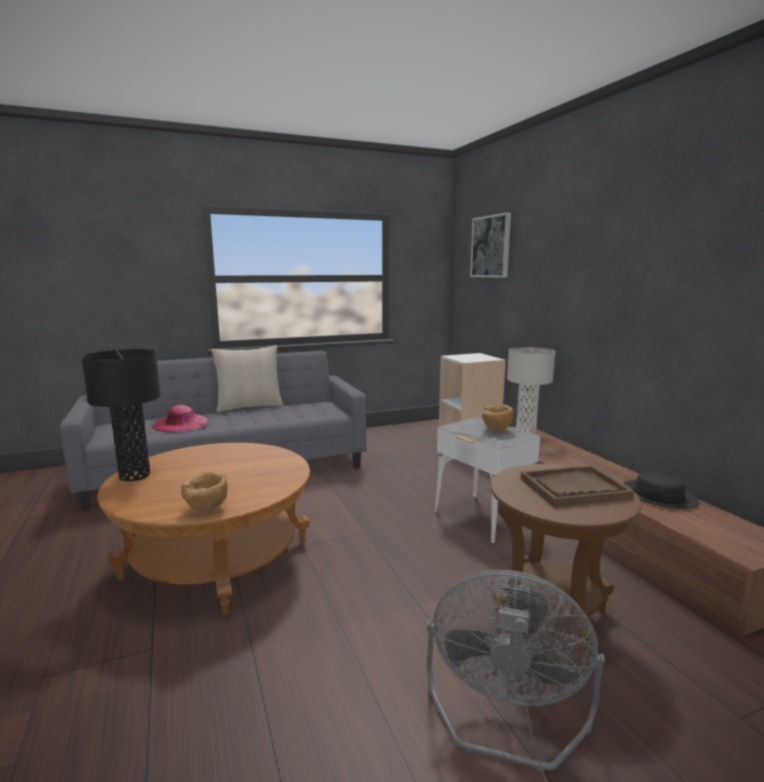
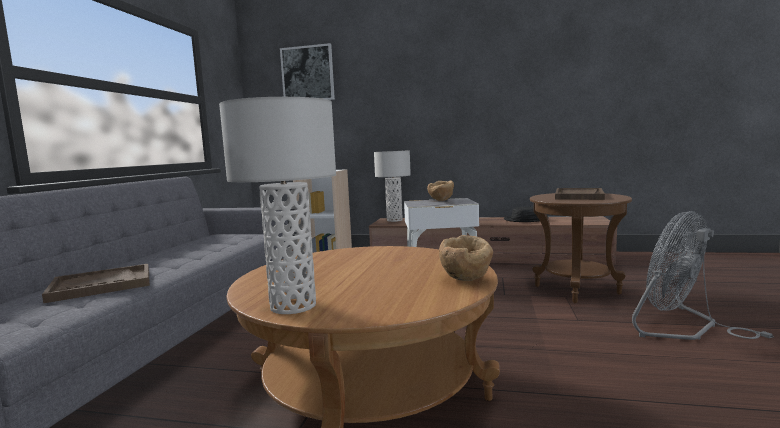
camera: 55 degrees left, 5 degrees down
black table lamp [81,349,161,481] -> white table lamp [219,97,336,314]
pink hat [152,405,209,432] -> brown tray [42,264,150,303]
beige pillow [211,345,284,412] -> none

